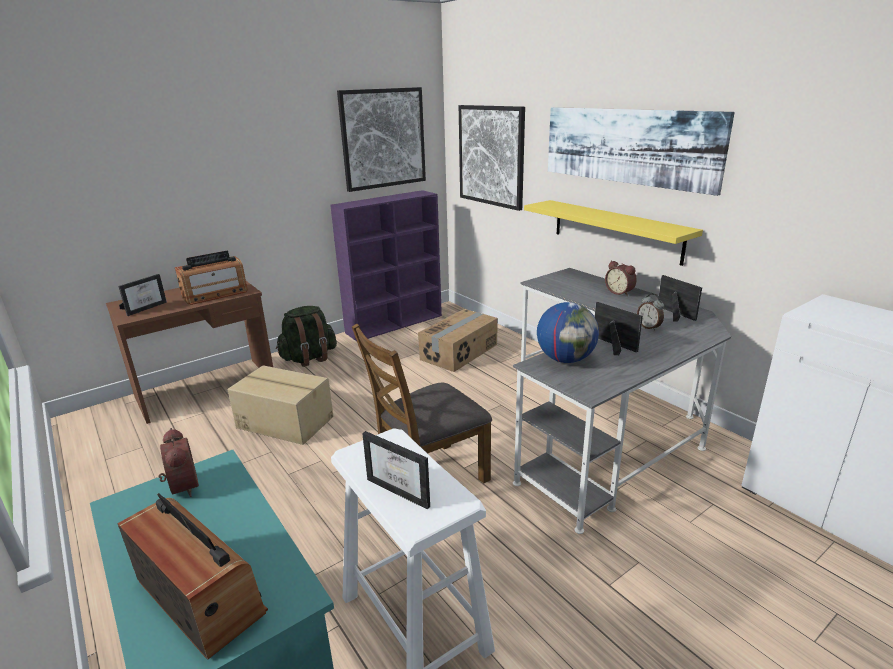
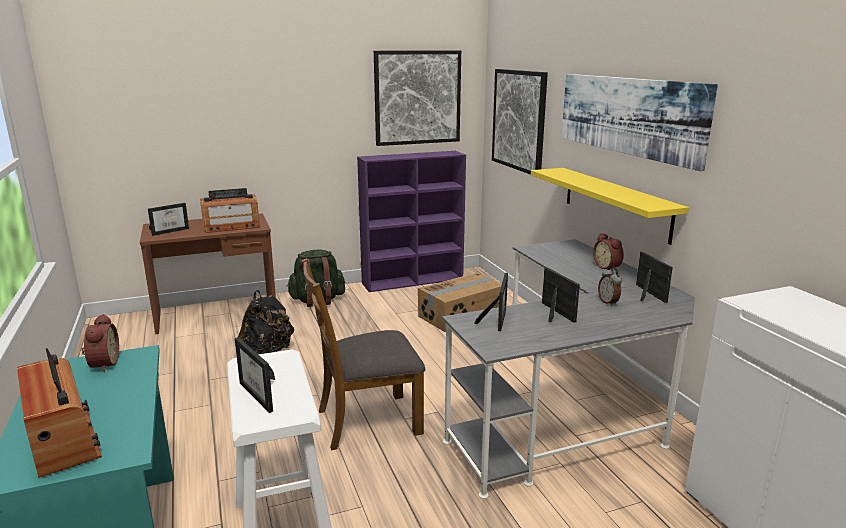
camera: 15 degrees right, 5 degrees down
cardboard box [228,365,333,445] -> black backpack [238,290,294,354]
globe [537,302,599,363] -> picture frame [474,273,508,331]

